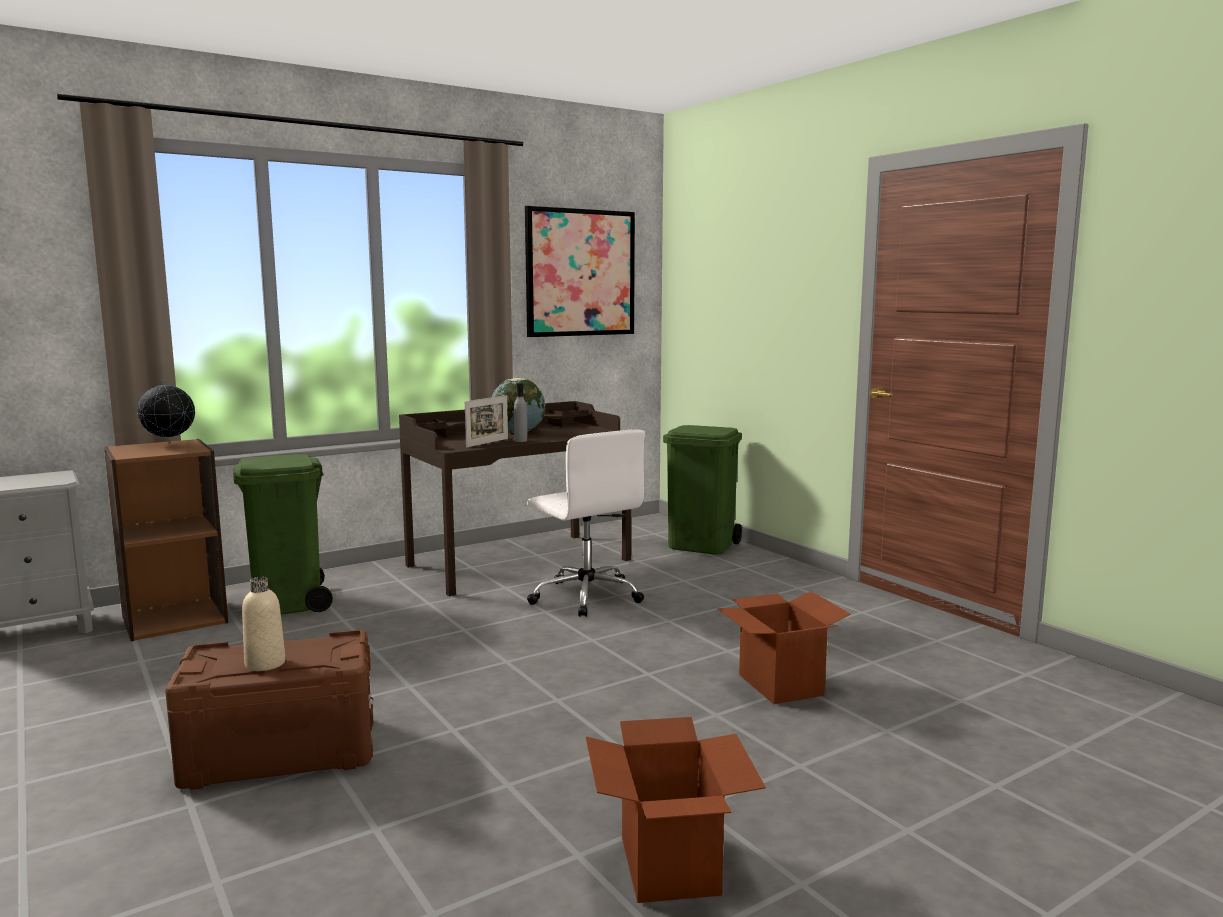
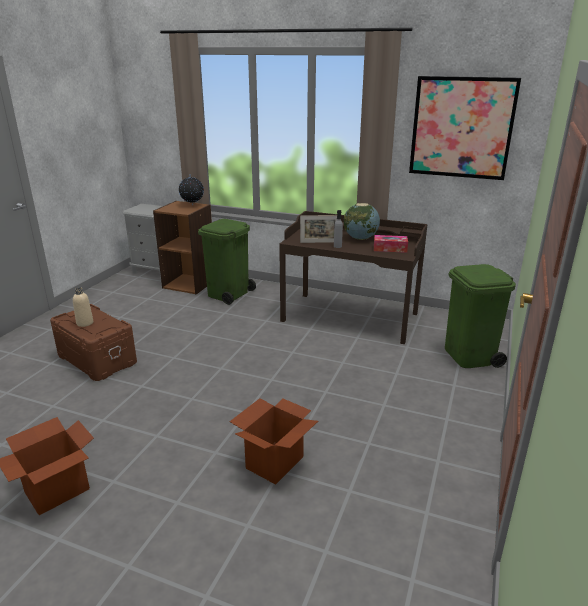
camera: 55 degrees right, 15 degrees up
white office chair [527,429,645,617] -> none
none -> tissue box [374,235,408,253]

